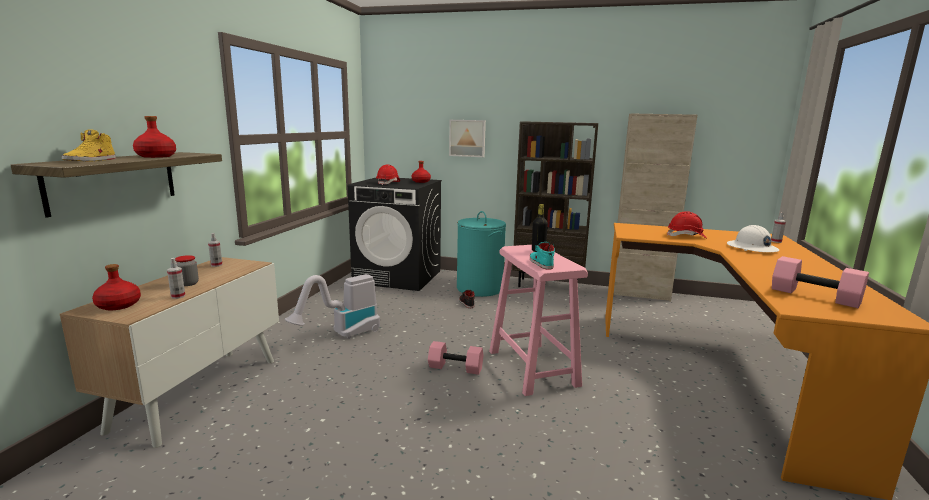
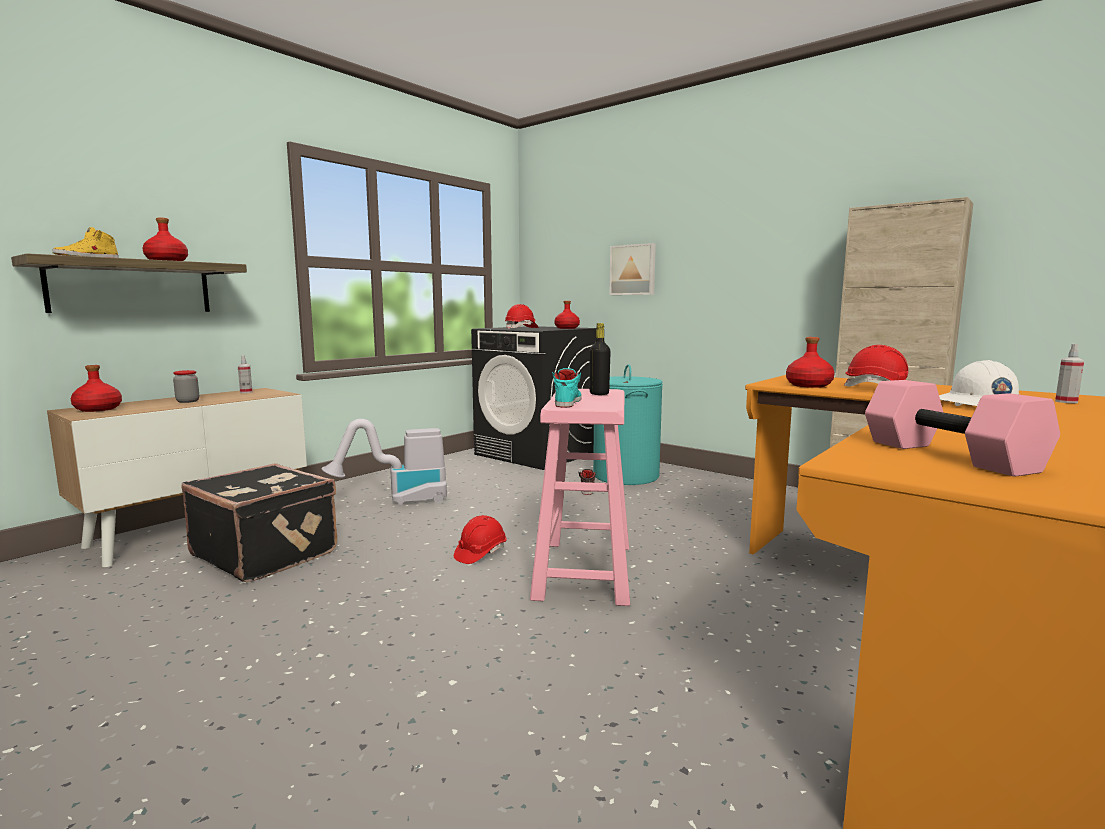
camera: 25 degrees right, 5 degrees down
spray bottle [167,258,185,299] -> none
pink dumbbell [428,341,483,375] -> red hard hat [454,515,506,564]
brown bookcase [512,121,598,287] -> none
none -> black suitcase [182,463,337,582]
none -> red bottle [786,337,835,388]

